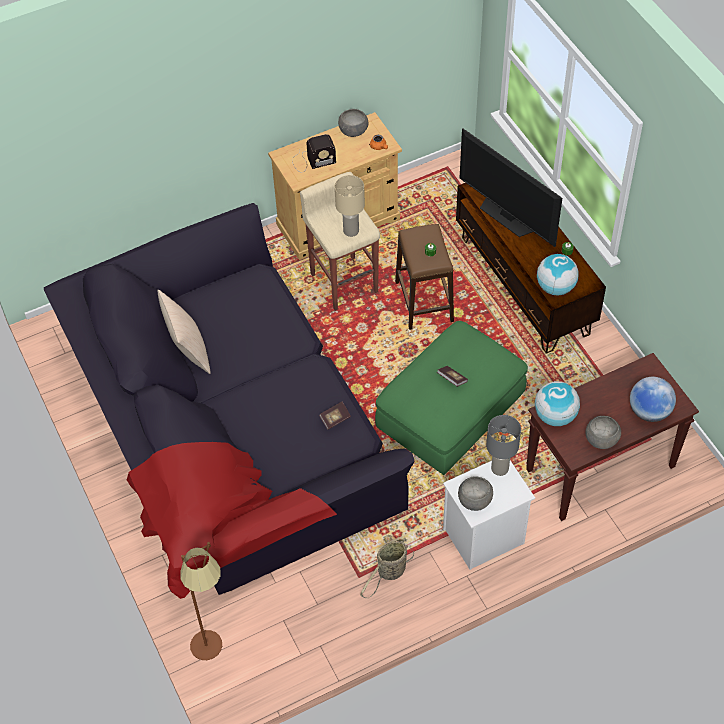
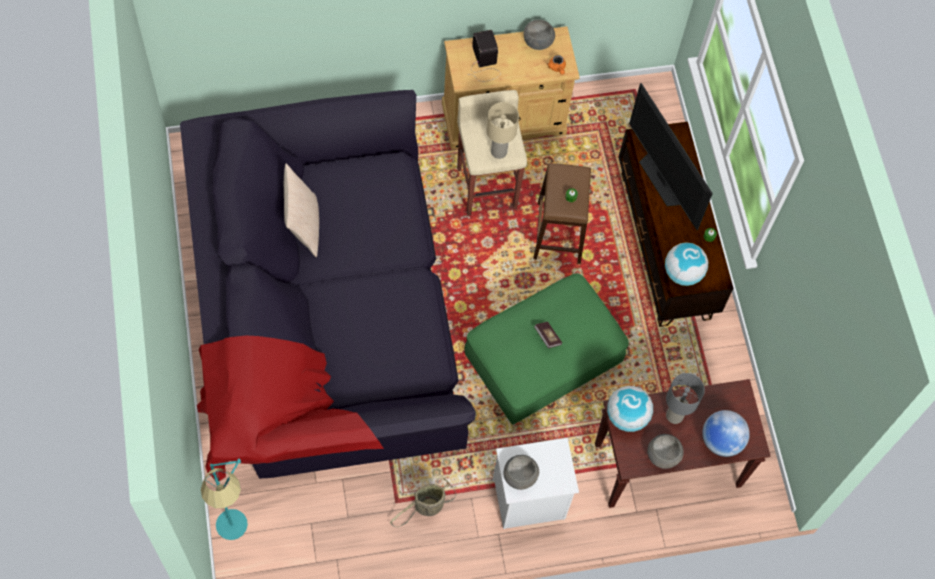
camera: 10 degrees right, 10 degrees up
brown floor lamp [180,542,222,660] -> turquoise floor lamp [201,459,248,540]
radio [292,134,336,171] -> radio turned 105 degrees counterclockwise [467,30,501,82]
book [319,402,351,430] -> none
grey table lamp [486,415,521,476] -> grey table lamp moved to [666,373,705,424]

